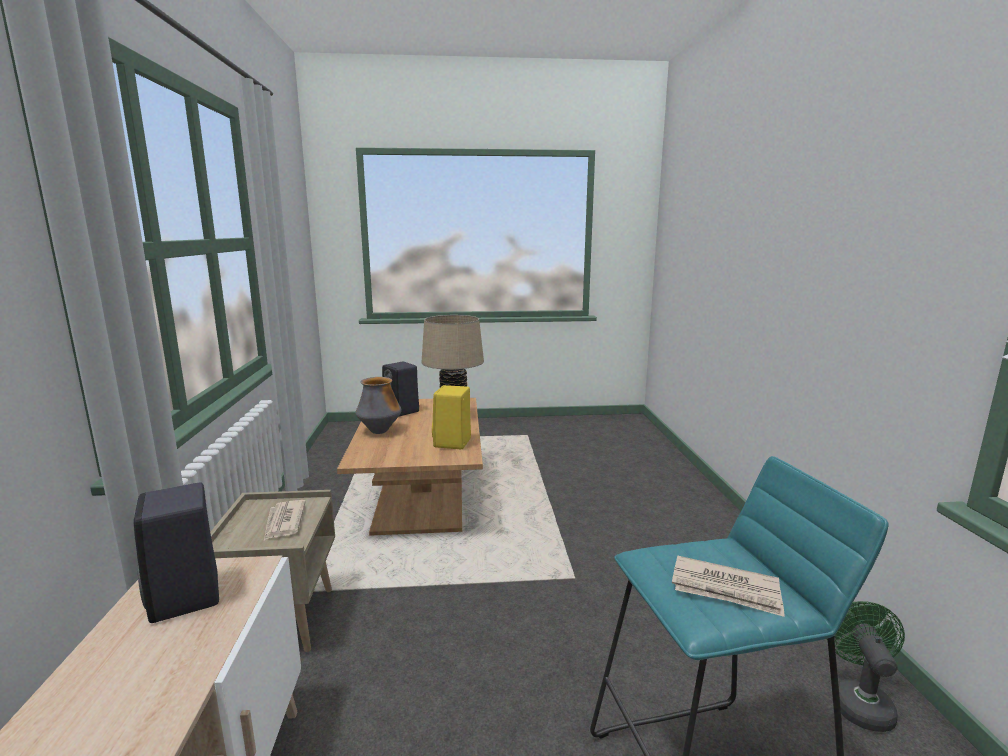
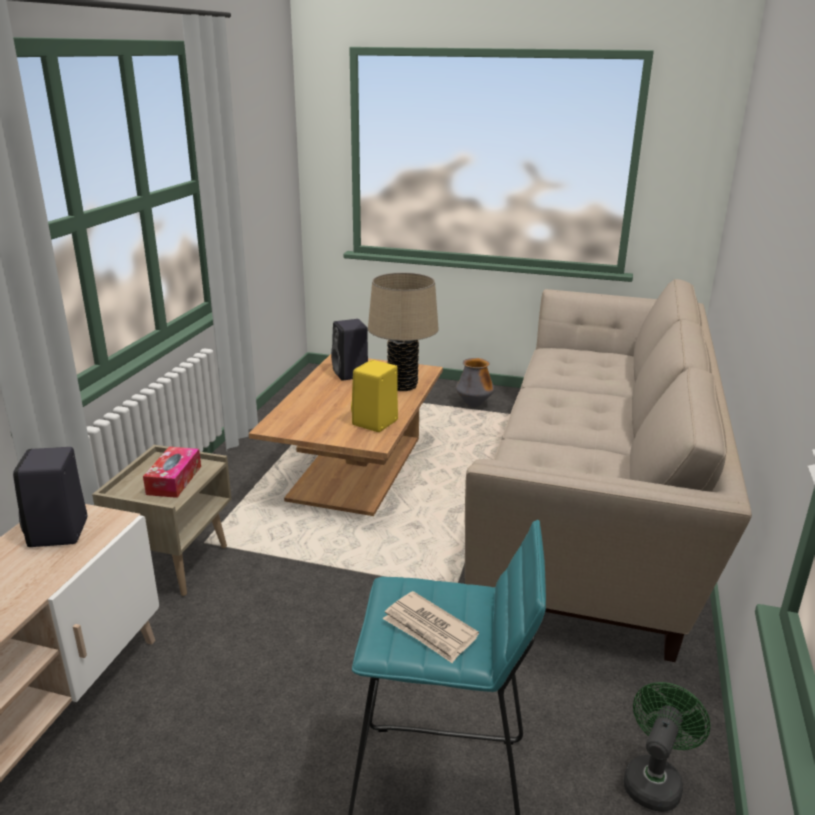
camera: 20 degrees right, 10 degrees up
newspaper [264,500,306,541] -> tissue box [143,447,201,498]
vase [355,377,401,434] -> vase moved to [456,358,494,407]
none -> beige sofa [465,279,752,662]

